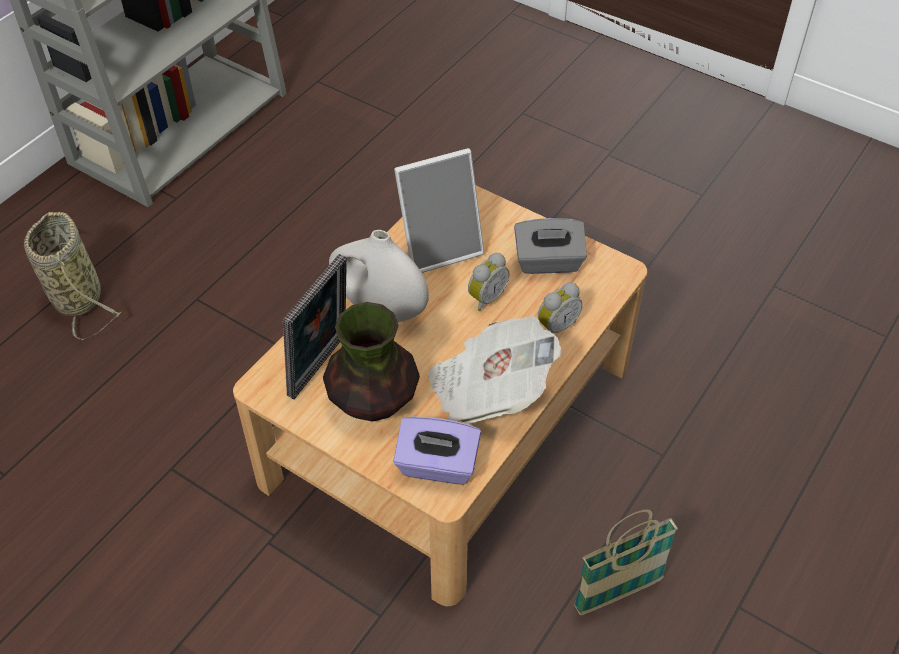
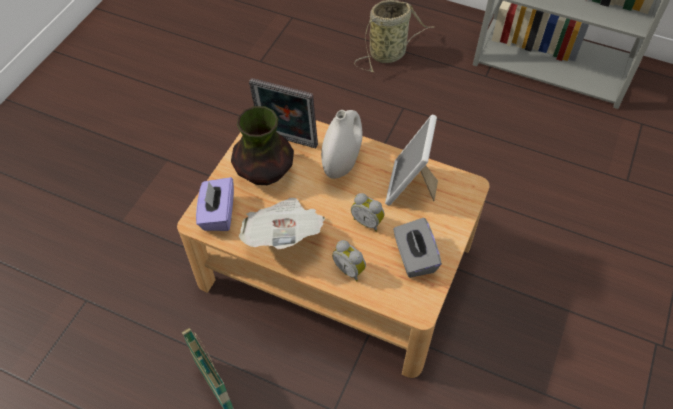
camera: 80 degrees right, 5 degrees up
picture frame [394,148,484,273] -> picture frame turned 45 degrees clockwise [385,115,438,205]

